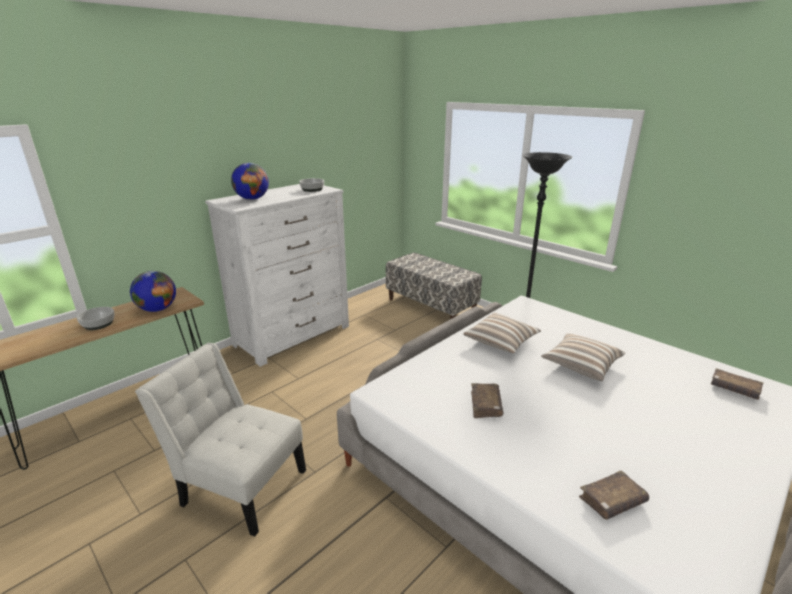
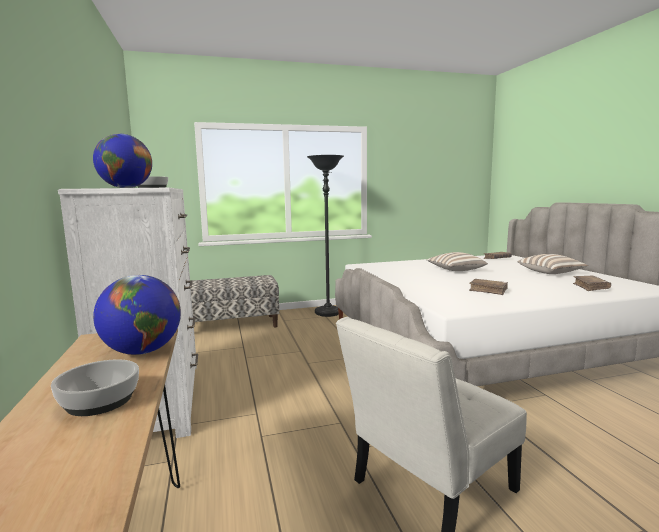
camera: 60 degrees left, 15 degrees down
pillow [463,313,541,353] -> pillow moved to [518,254,588,274]

